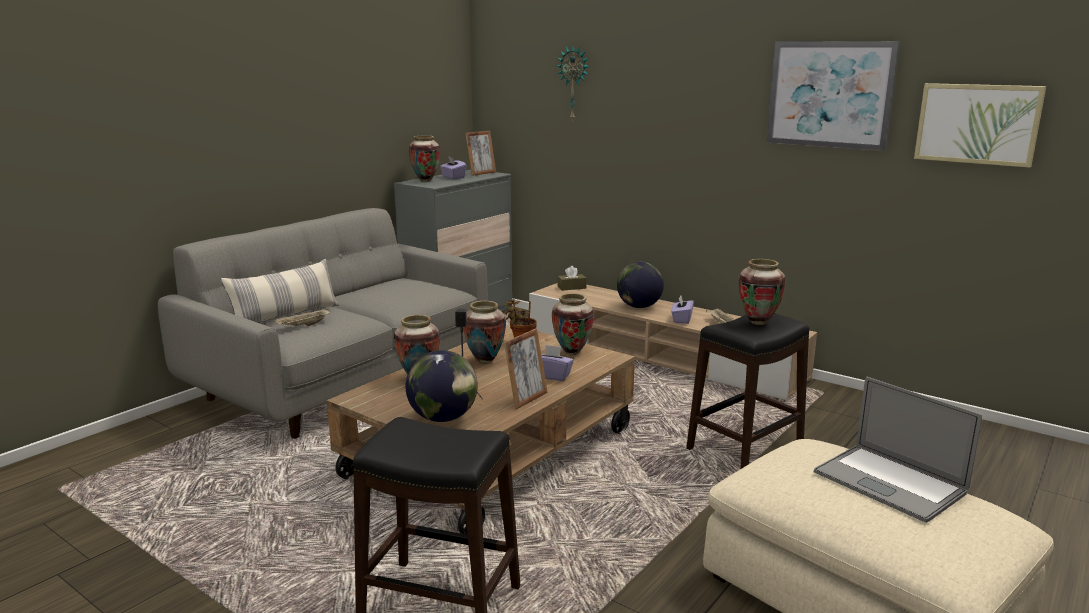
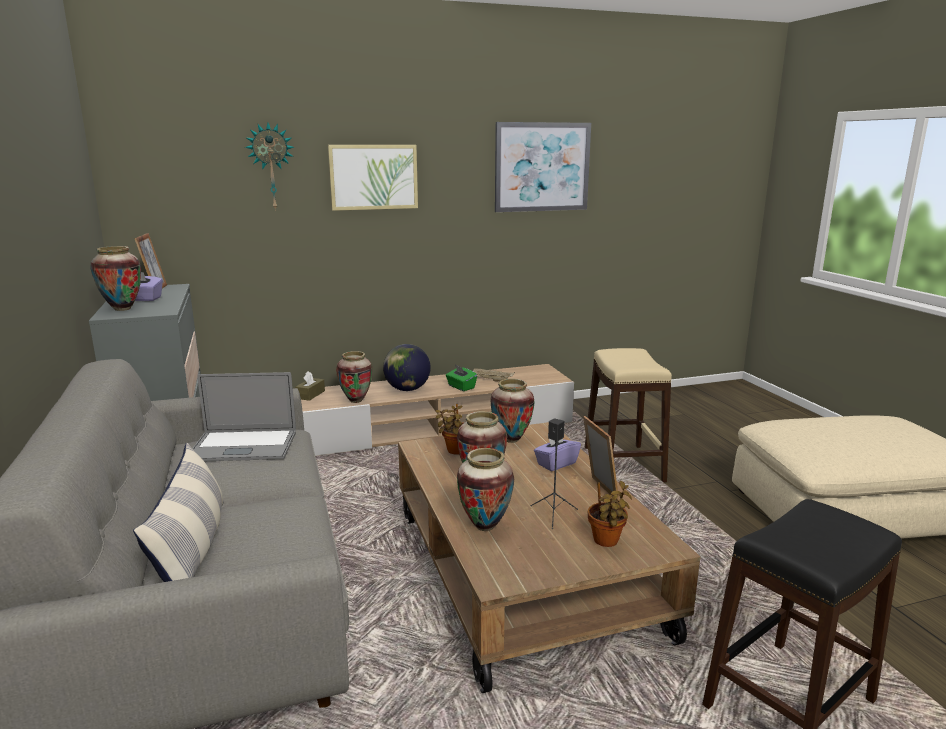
camera: 55 degrees left, 0 degrees up
beige tray [274,308,331,326] -> none
globe [405,350,478,422] -> potted plant [588,481,632,547]
purple tissue box [671,296,694,324] -> green tissue box [446,365,477,391]
black stool [686,313,809,469] -> beige stool [585,348,672,482]
vase [739,259,786,325] -> vase moved to [336,351,372,403]
laptop [814,377,982,523] -> laptop moved to [192,372,296,461]
picture [914,83,1046,168] -> picture moved to [328,145,418,211]

